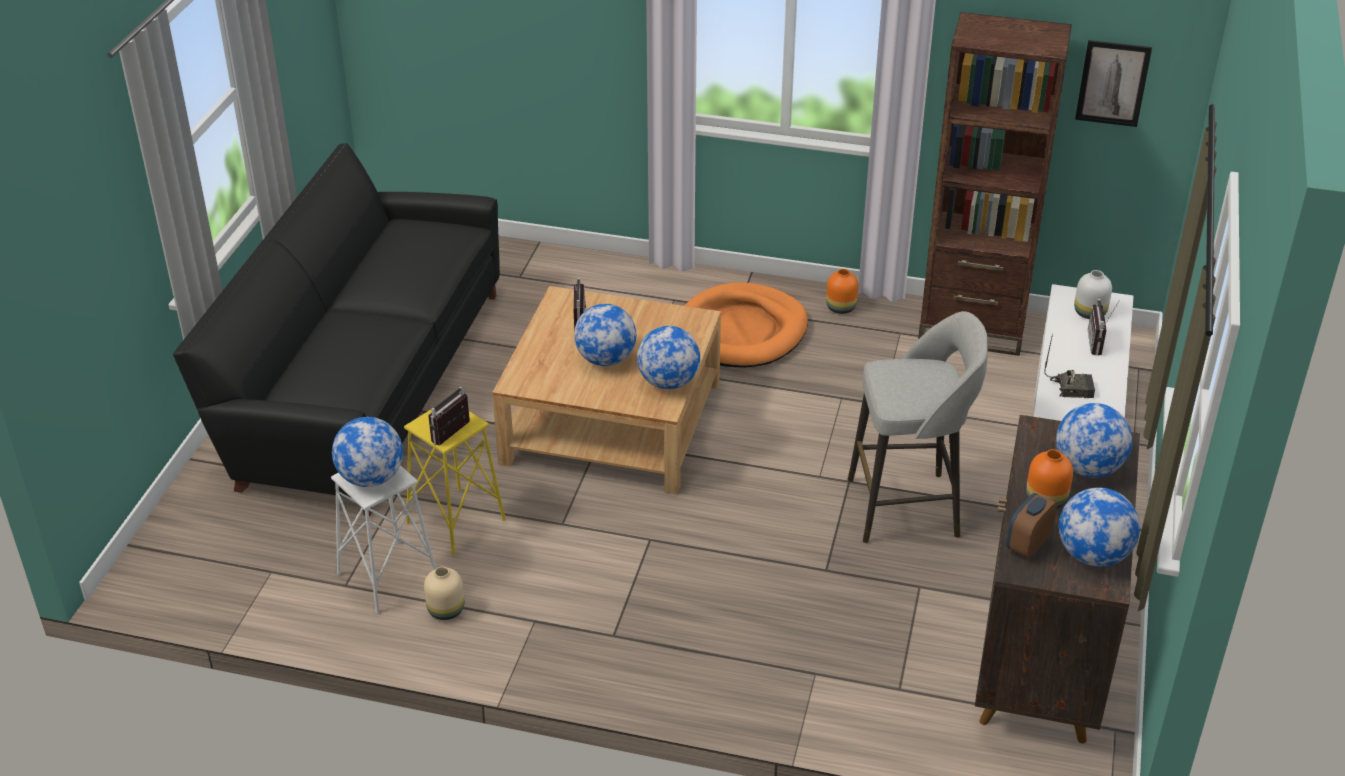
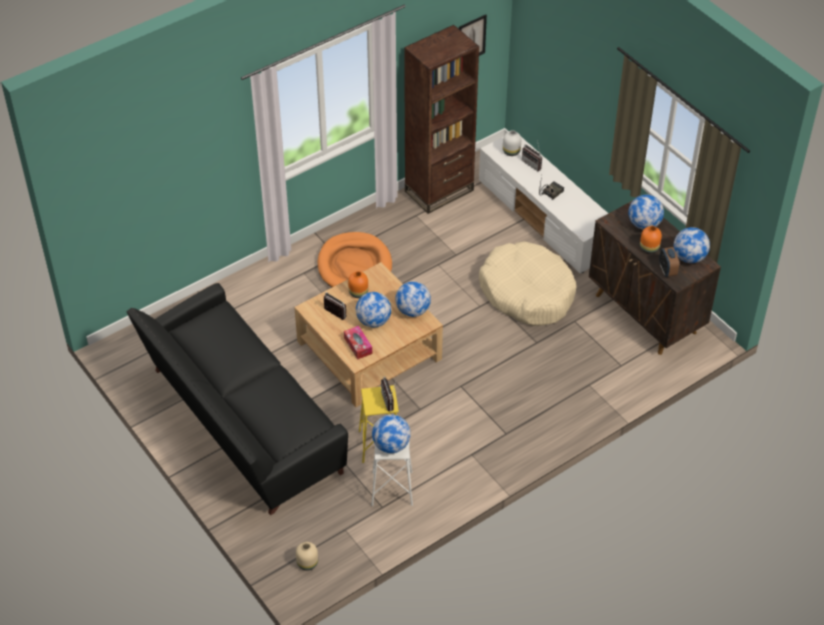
camera: 50 degrees left, 10 degrees up
beige vase [424,567,464,620] -> beige vase moved to [296,542,318,571]
orange vase [826,269,858,314] -> orange vase moved to [348,271,368,298]
grey stool [848,311,988,543] -> beige dog bed [479,241,577,326]
none -> tissue box [344,326,372,359]

